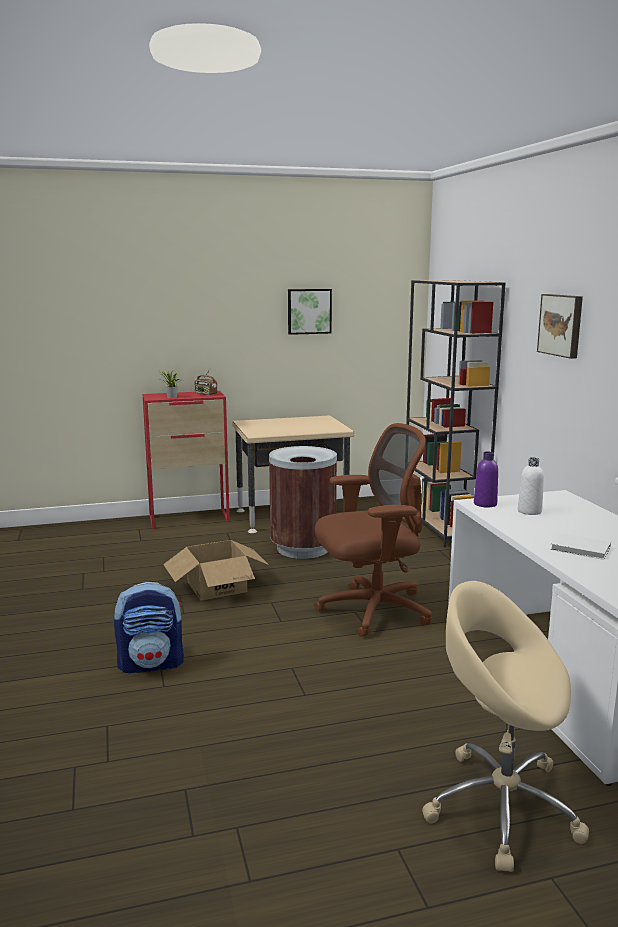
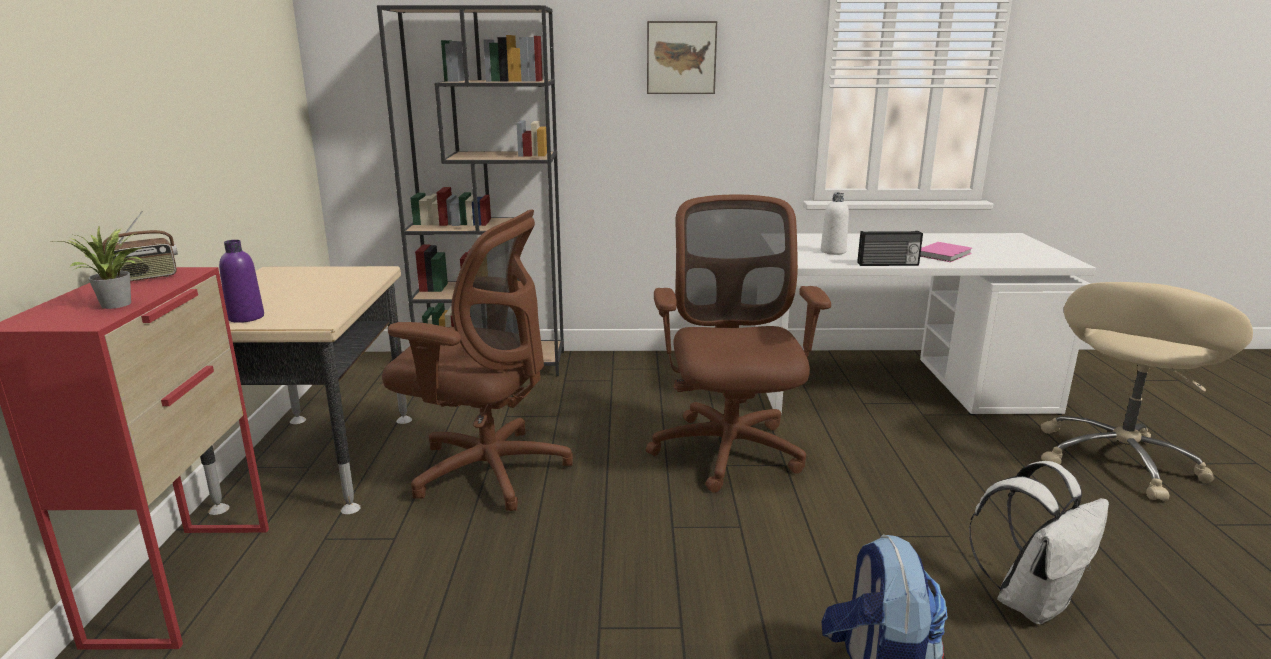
camera: 75 degrees left, 5 degrees up
cardboard box [163,540,269,601] -> none
brown trash can [269,446,337,559] -> brown office chair [382,210,573,511]
picture [288,289,332,335] -> none
purple bottle [474,452,498,507] -> purple bottle moved to [219,240,264,323]
white book [550,532,611,560] -> pink book [920,242,972,262]
none -> radio [857,231,923,266]
none -> white backpack [969,461,1109,624]

